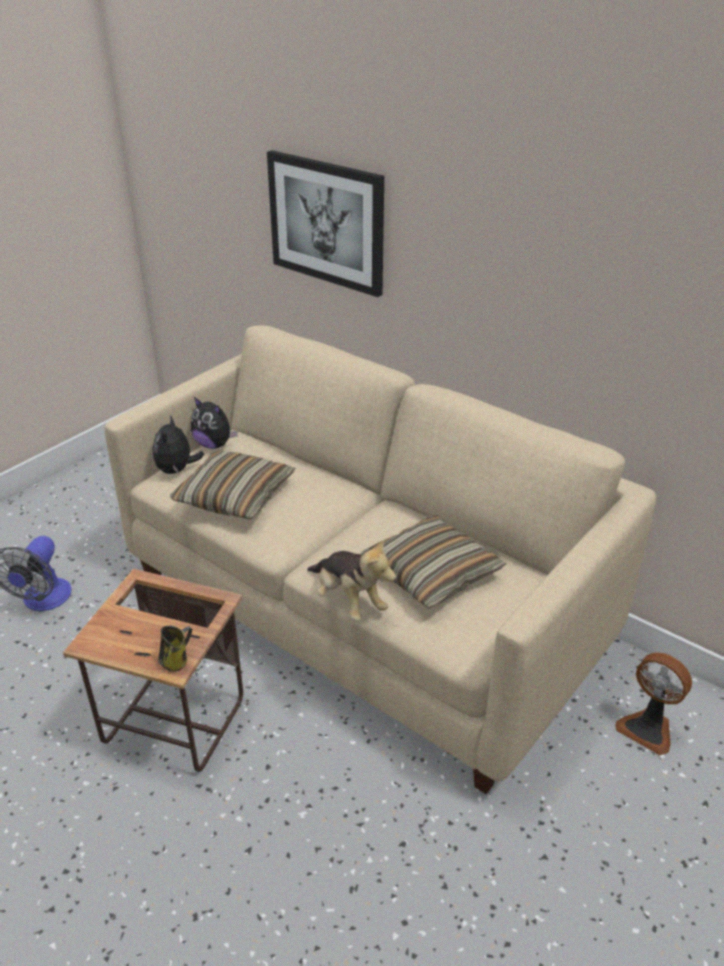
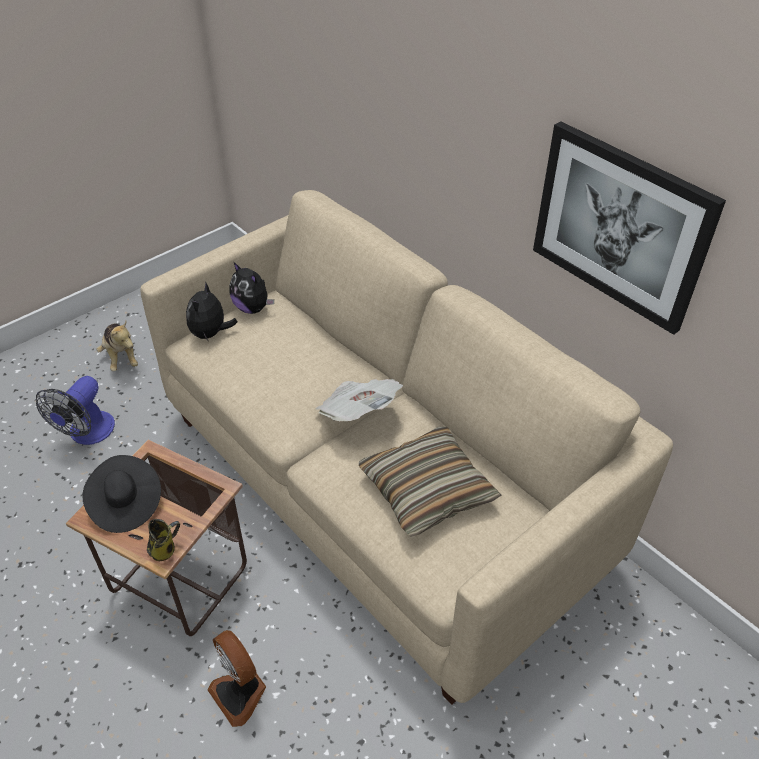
camera: 10 degrees right, 10 degrees up
pillow [169,450,295,519] -> none
picture [267,150,384,297] -> picture moved to [533,121,726,335]
plush toy [307,540,396,621] -> plush toy moved to [97,321,138,371]
fan [615,653,692,755] -> fan moved to [208,630,266,727]
none -> black hat [82,455,161,533]
none -> newspaper [316,379,403,421]

